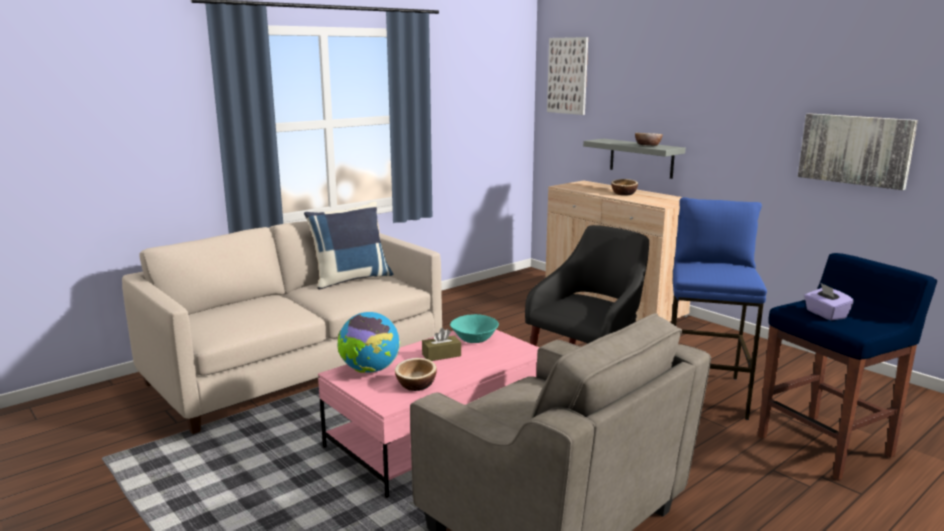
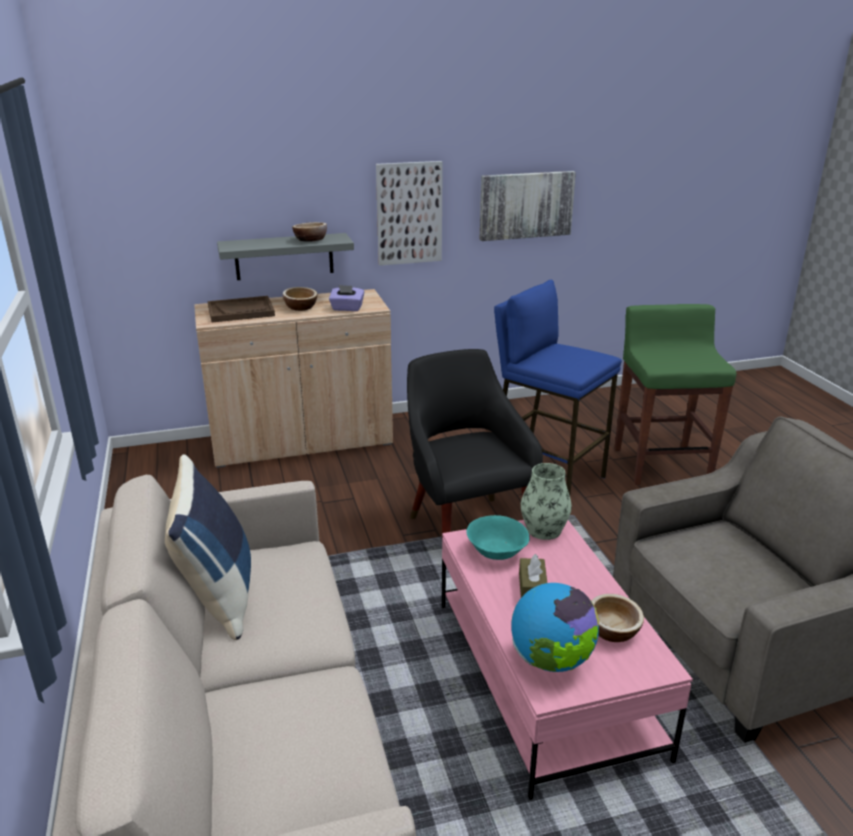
camera: 65 degrees left, 10 degrees up
picture [547,37,588,115] -> picture moved to [376,161,443,266]
blue stool [758,253,937,481] -> green stool [614,304,737,485]
purple tissue box [804,283,854,320] -> purple tissue box moved to [329,285,364,311]
none -> brown tray [208,296,275,323]
none -> vase [521,463,572,540]

